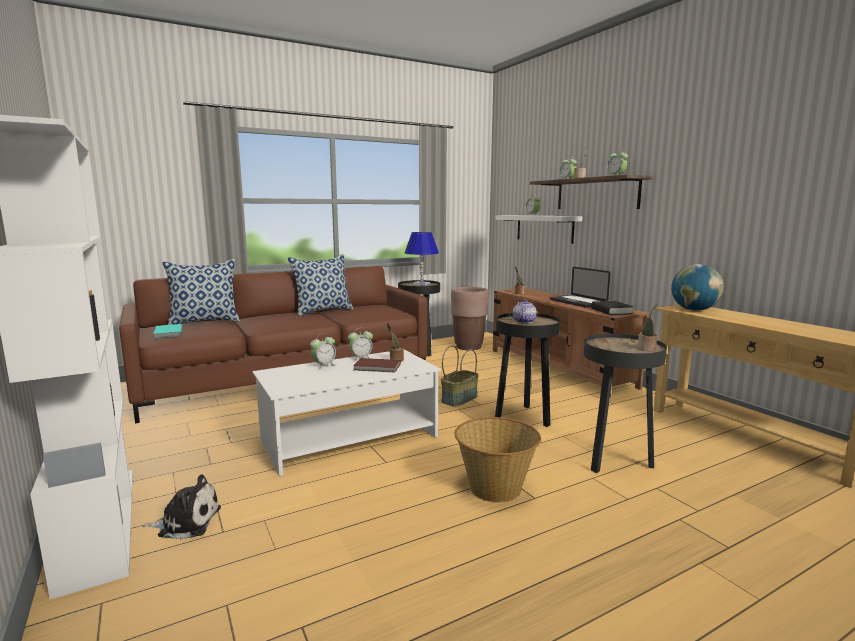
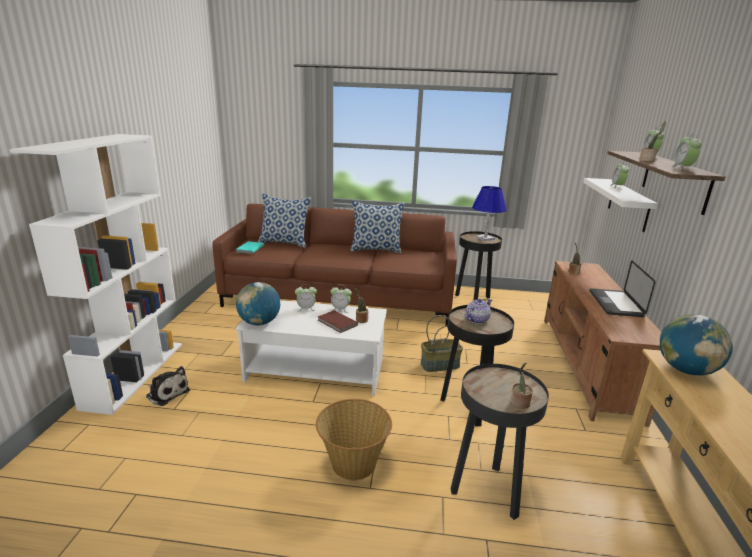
camera: 35 degrees right, 10 degrees up
brown planter [451,287,488,350] -> none
black book [591,301,633,315] -> none
none -> globe [236,282,280,325]

